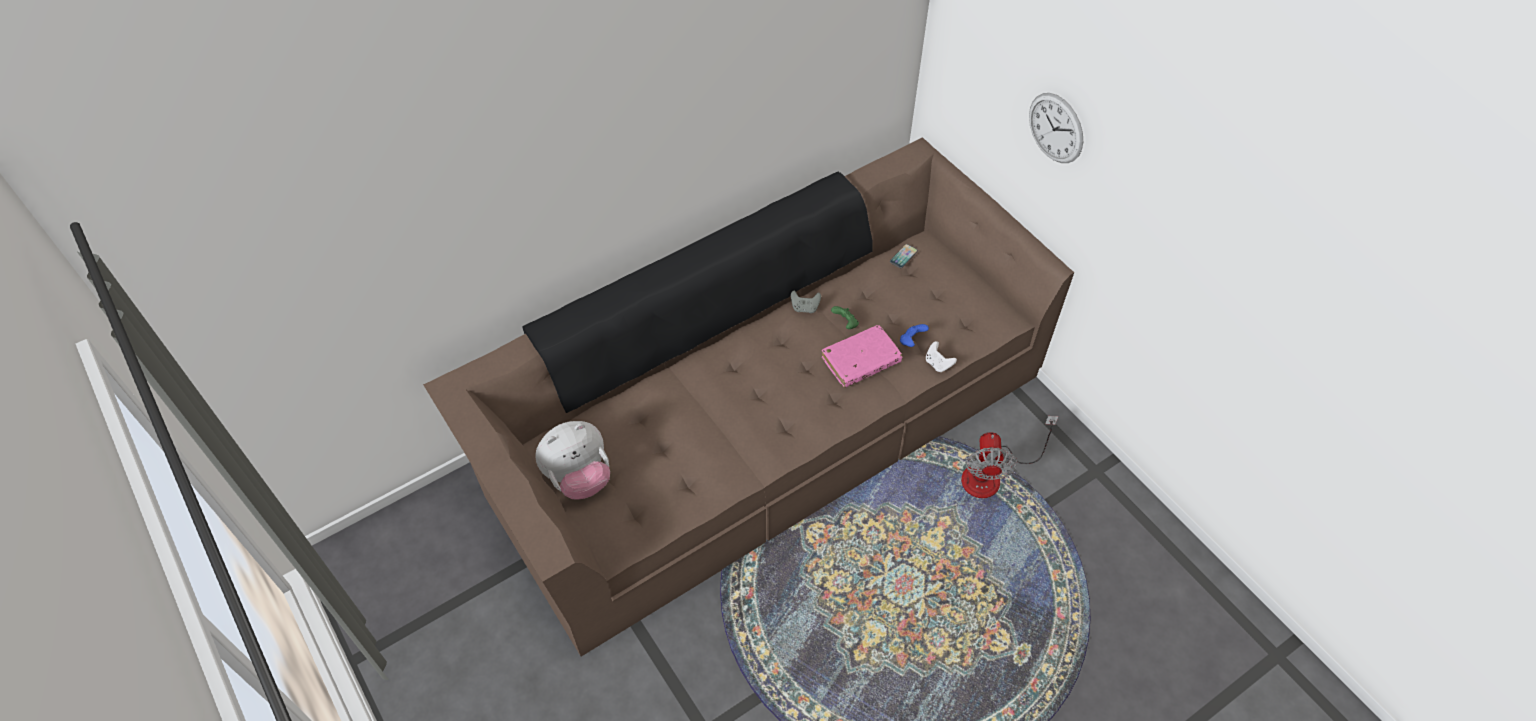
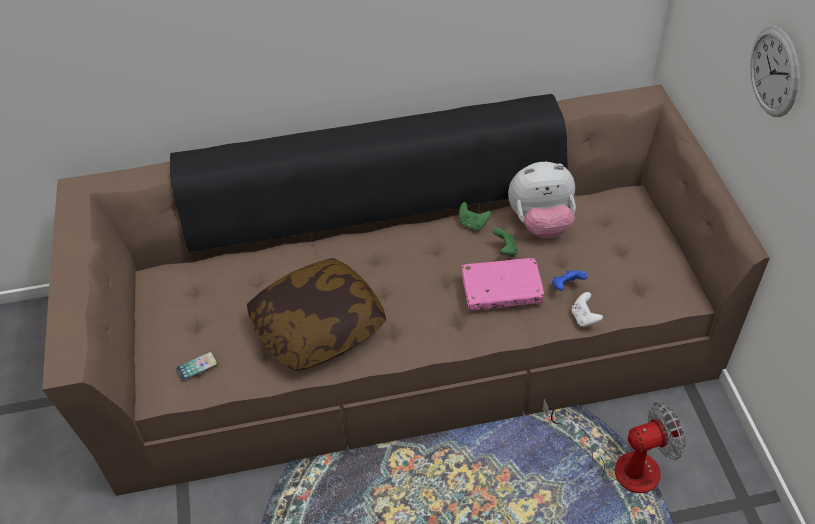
camera: 25 degrees right, 5 degrees down
plush toy [536,421,610,500] -> plush toy moved to [508,162,576,239]
grey game controller [791,291,821,313] -> green game controller [459,202,491,230]
phone [890,244,918,268] -> phone moved to [176,352,218,381]
fan [961,416,1058,498] -> fan turned 135 degrees counterclockwise [542,400,686,493]
none -> pillow [247,258,386,371]

